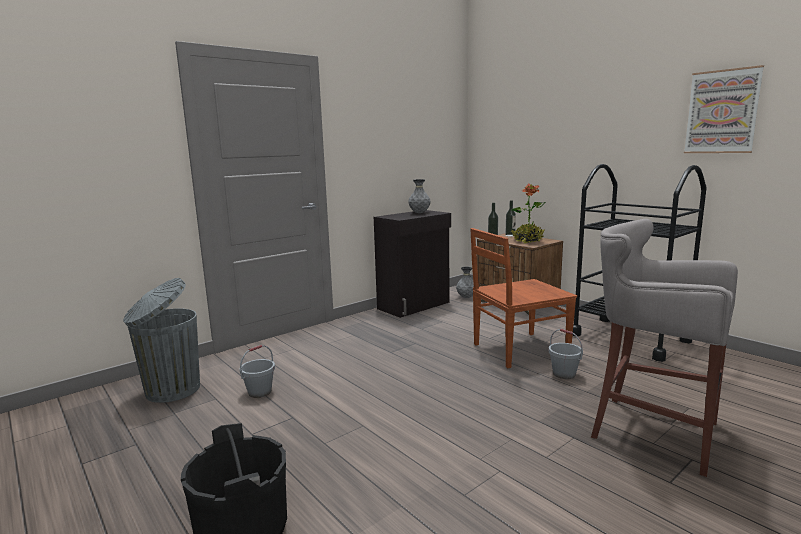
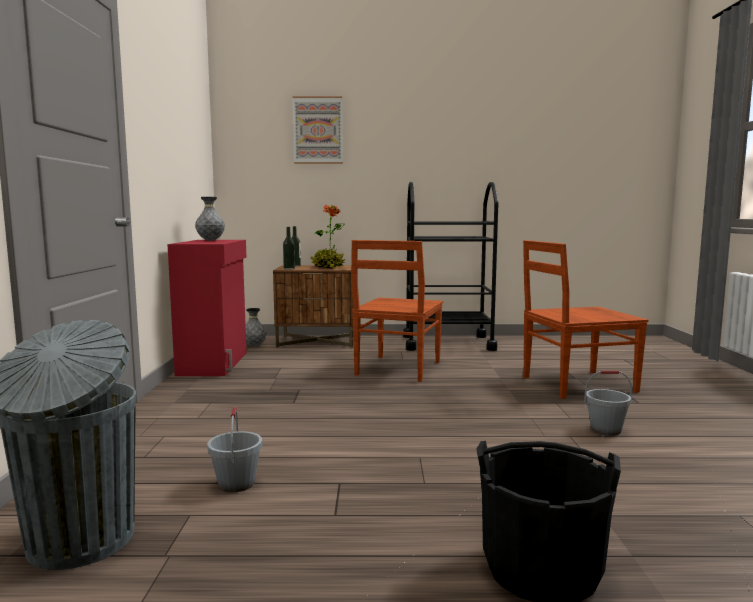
camera: 50 degrees left, 5 degrees down
black cabinet [374,210,451,318] -> red cabinet [167,240,247,376]
grey bucket [549,329,583,379] -> grey bucket moved to [584,370,632,436]
grey stool [591,219,738,477] -> brown chair [523,240,648,399]
picture [684,65,764,153] -> picture moved to [293,96,343,164]

